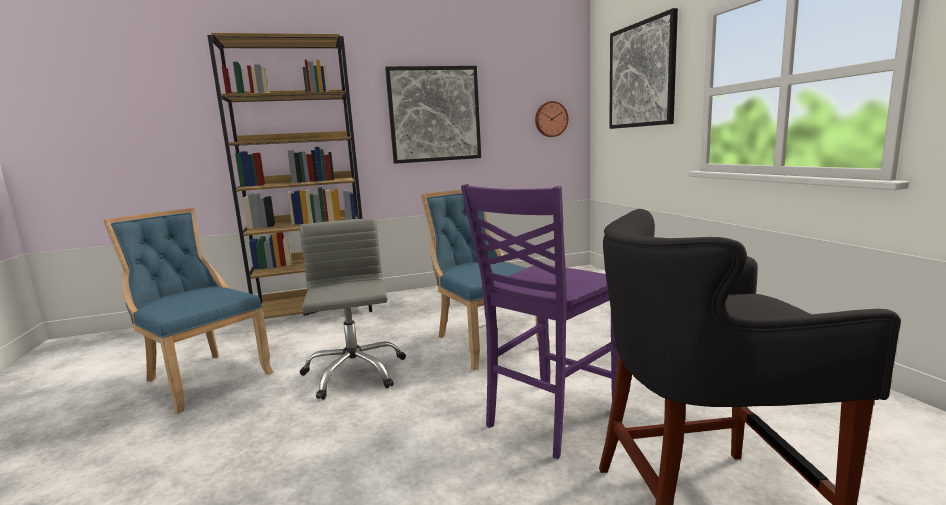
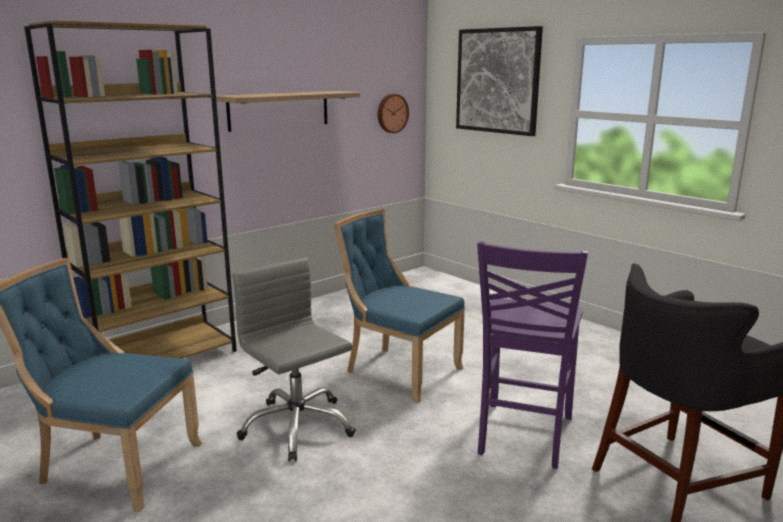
camera: 25 degrees left, 5 degrees up
picture [385,66,481,164] -> shelf [216,91,360,132]

